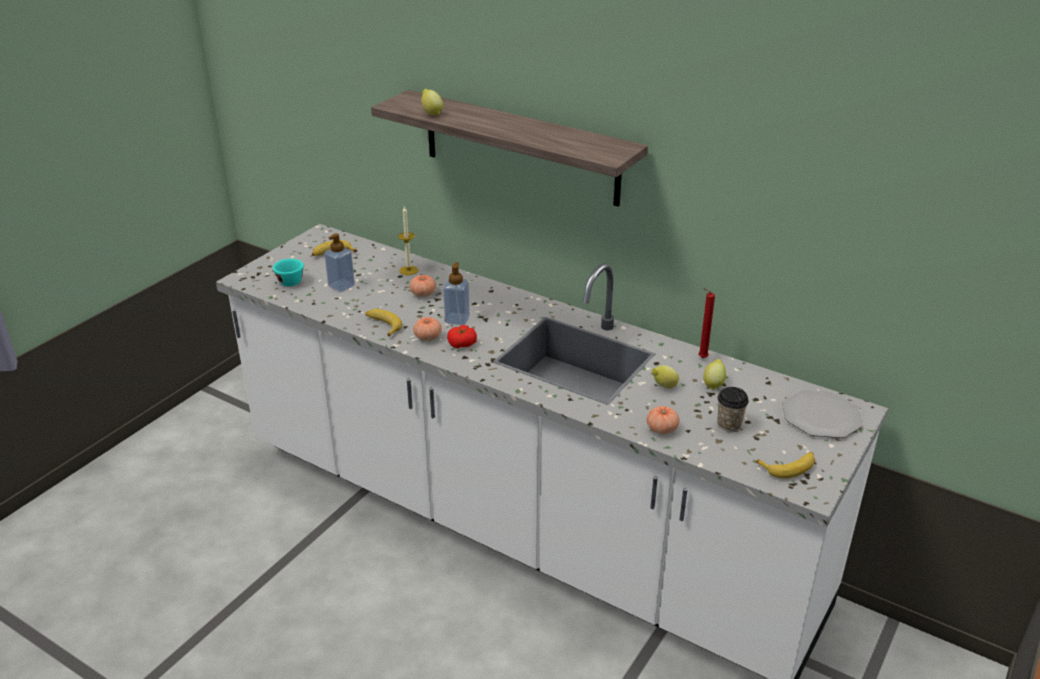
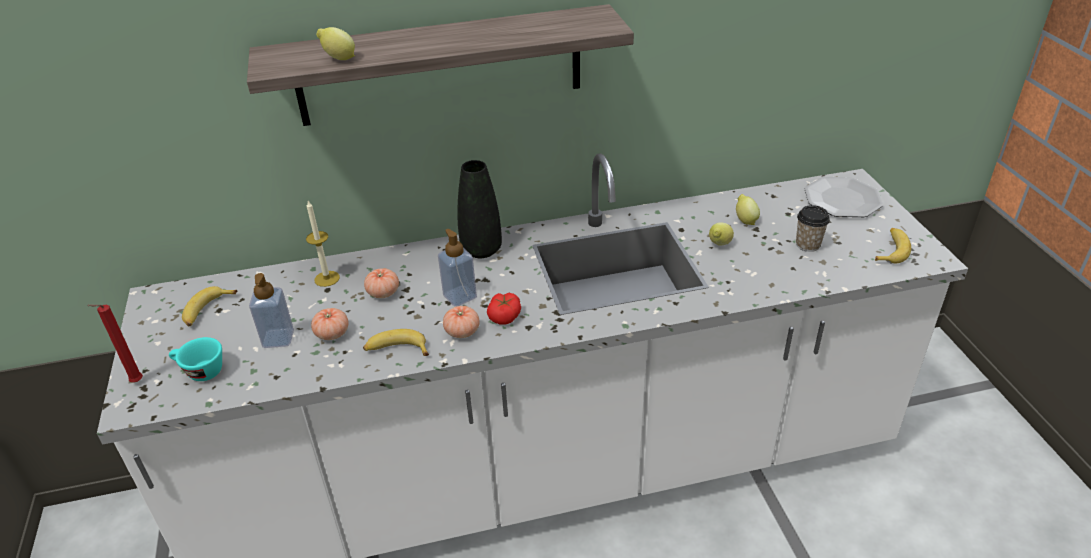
camera: 45 degrees left, 5 degrees up
tomato [647,406,680,434] -> tomato moved to [311,308,349,340]
red candle [698,288,715,358] -> red candle moved to [88,305,143,382]
none -> black vase [457,160,502,258]

